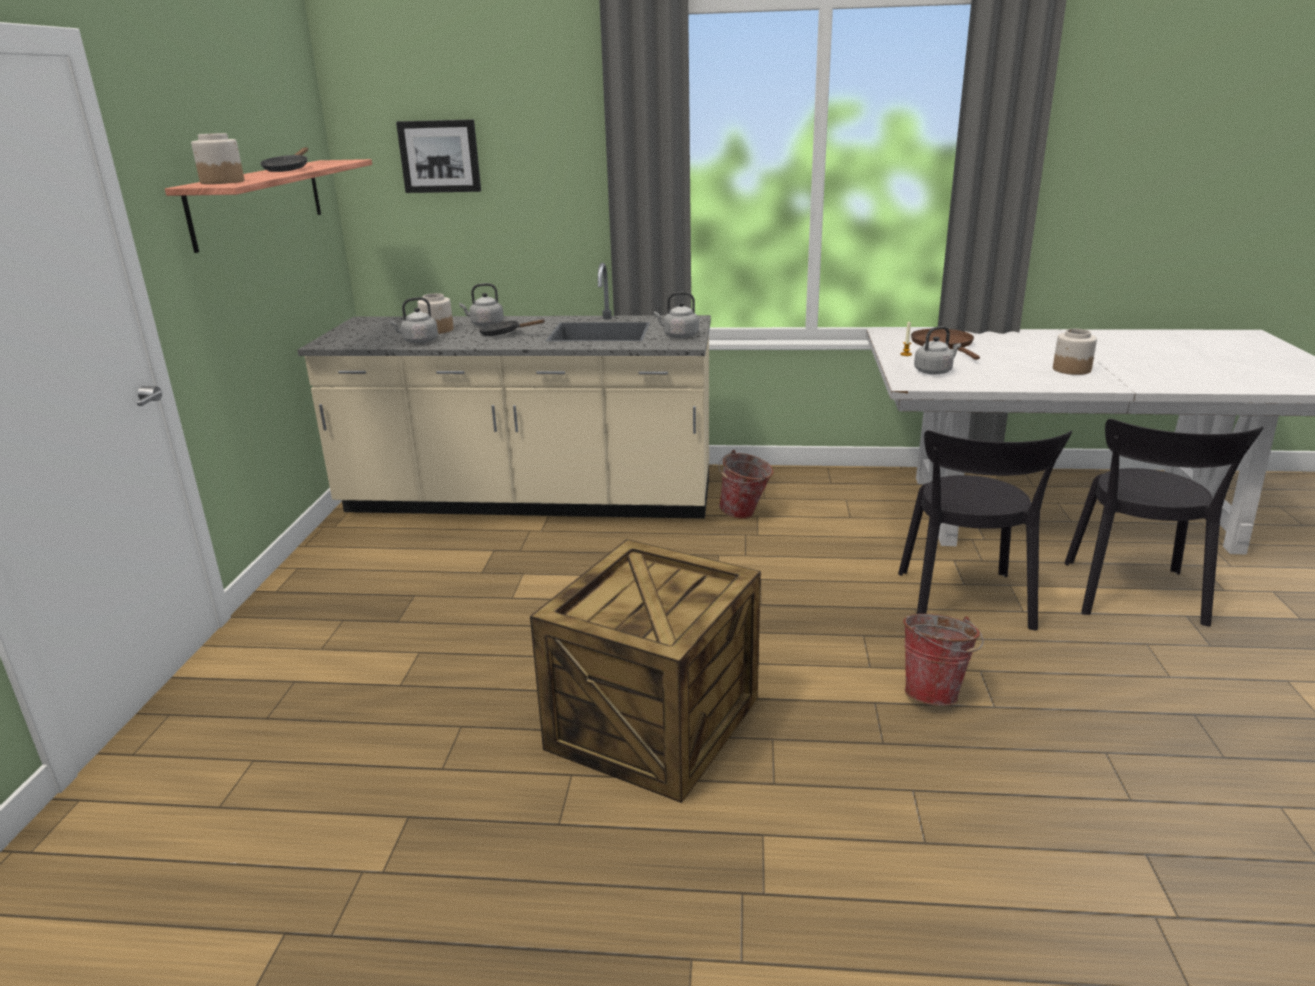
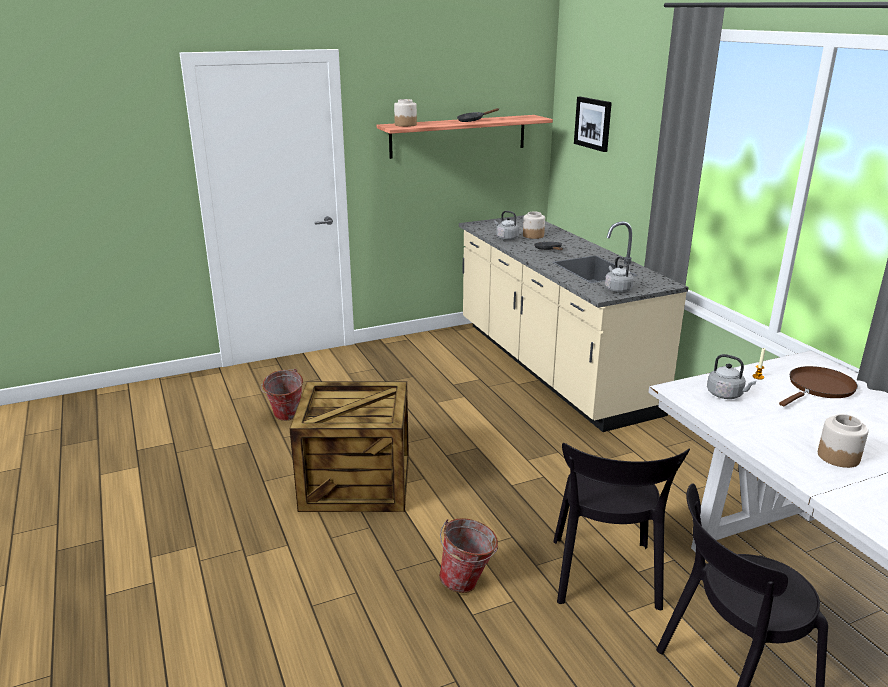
camera: 60 degrees right, 0 degrees up
grey kettle [459,283,504,327] -> none
bucket [718,450,773,519] -> bucket moved to [261,369,303,421]
black chair [898,430,1072,631] -> black chair turned 60 degrees counterclockwise [553,443,690,610]

